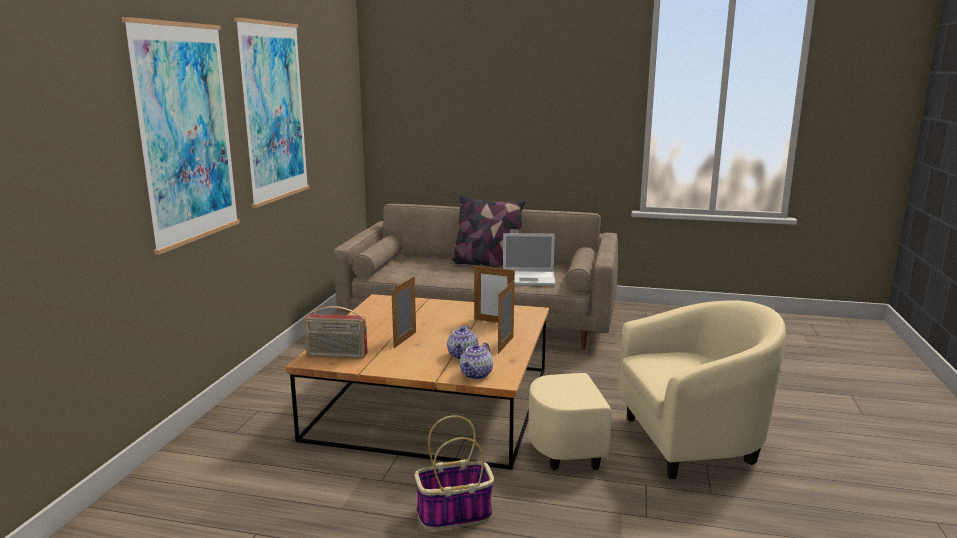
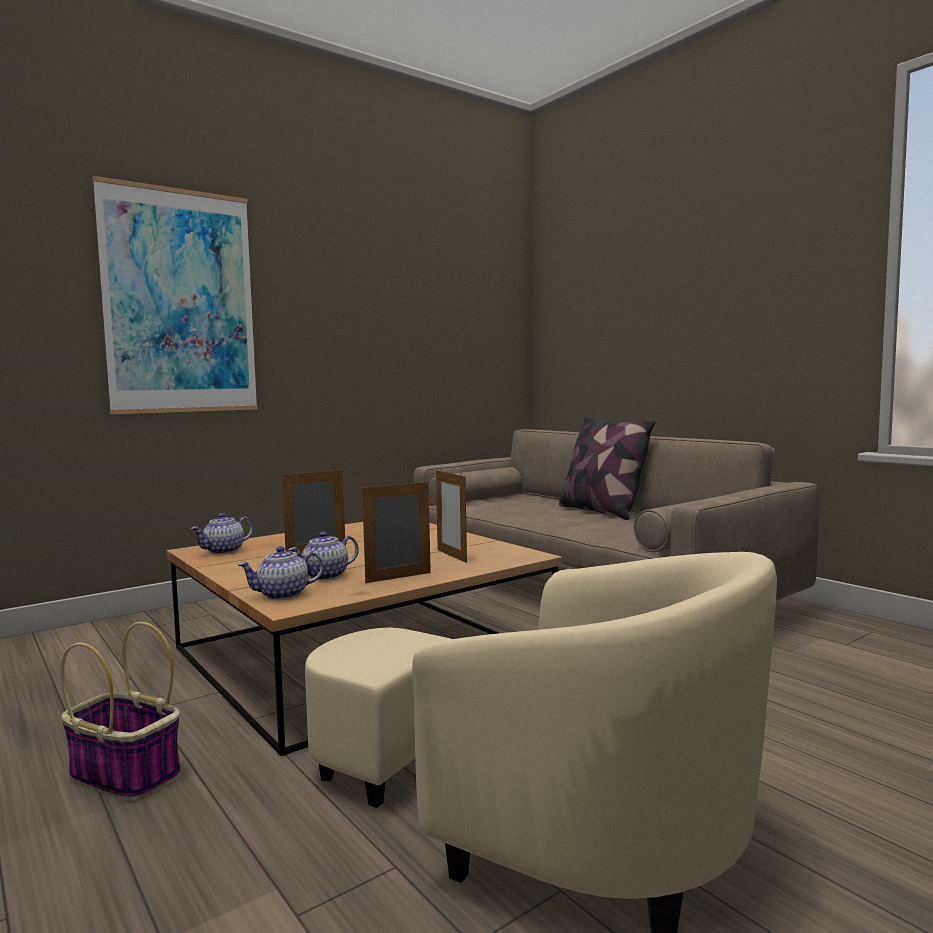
camera: 40 degrees right, 10 degrees down
picture [234,17,310,208] -> none
radio [304,306,368,359] -> teapot [191,513,253,554]
laptop [503,233,556,286] -> none

